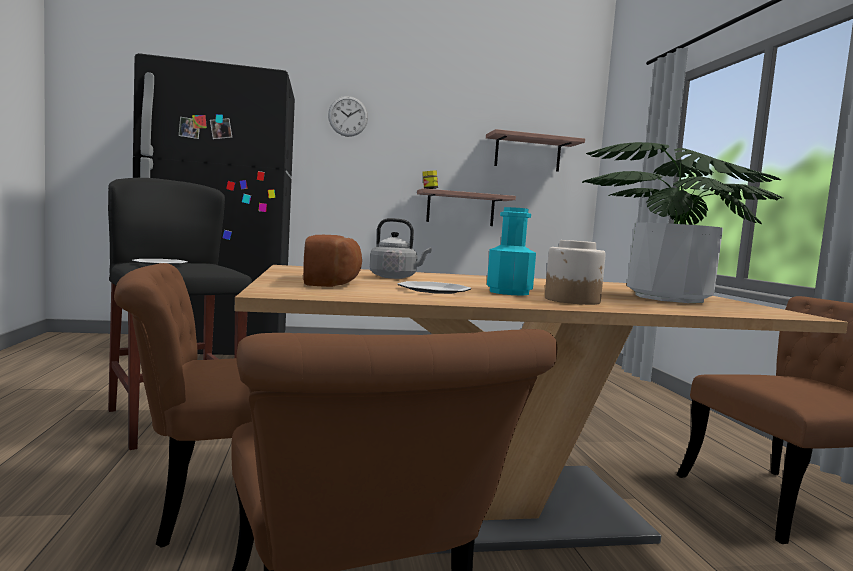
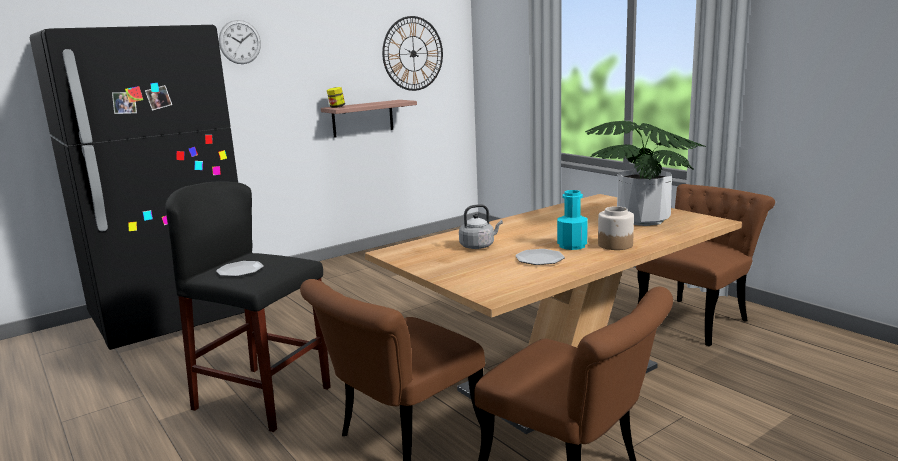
camera: 25 degrees left, 10 degrees up
bread [303,235,362,287] -> none
shelf [486,129,585,172] -> wall clock [382,16,443,91]

